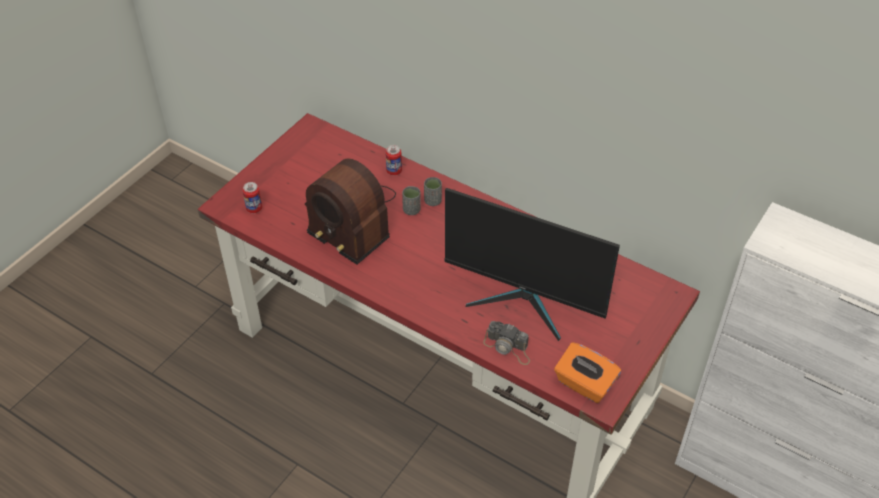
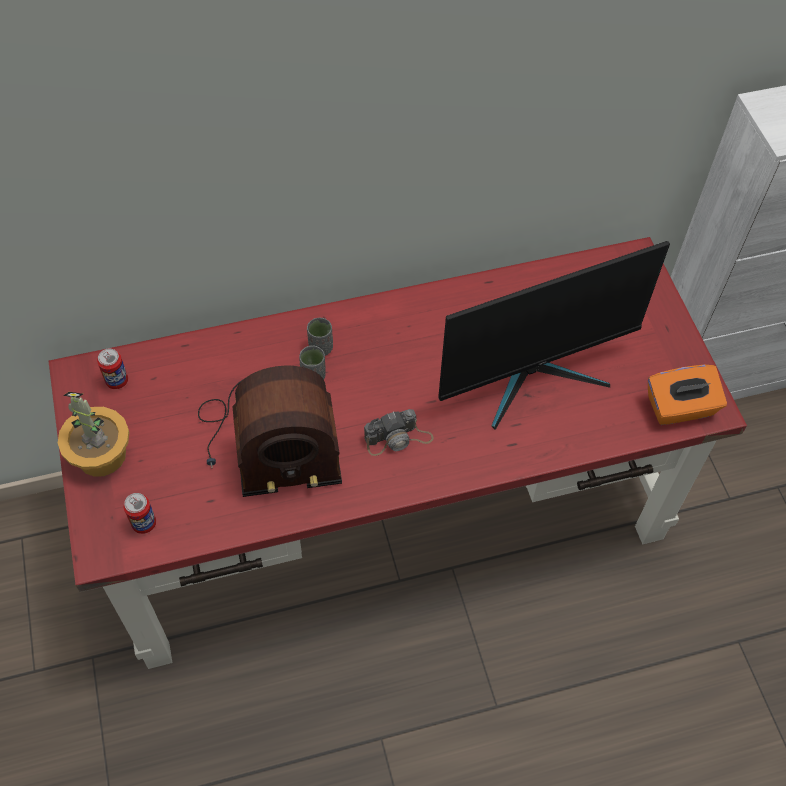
camera: 50 degrees left, 10 degrees up
can [385,145,402,176] -> can moved to [97,349,128,389]
camera [483,321,530,365] -> camera moved to [364,409,434,456]
none -> potted plant [58,392,129,477]

